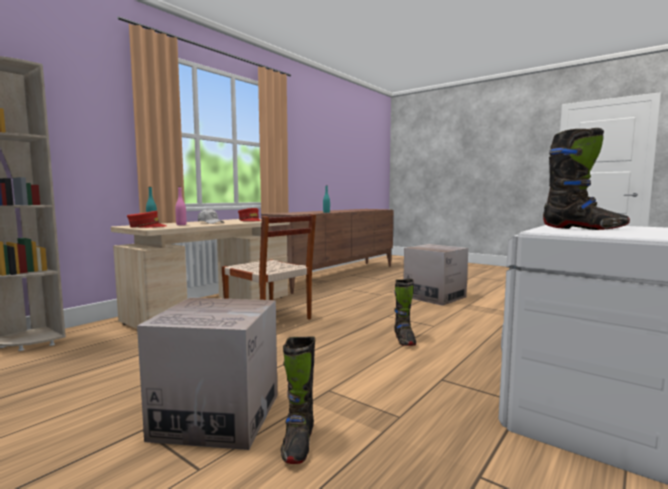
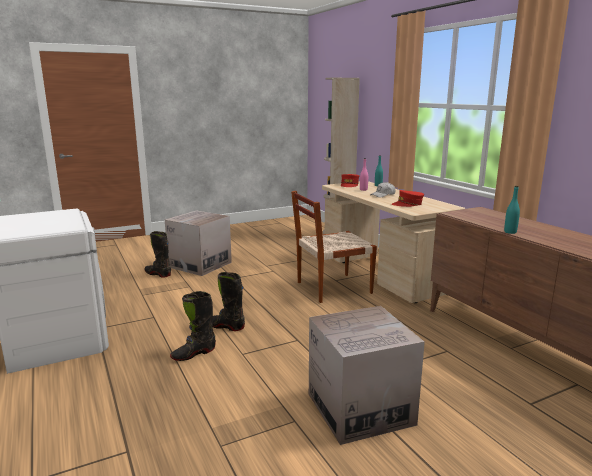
camera: 115 degrees right, 10 degrees up
black boot [543,128,630,230] -> black boot moved to [170,291,216,361]

